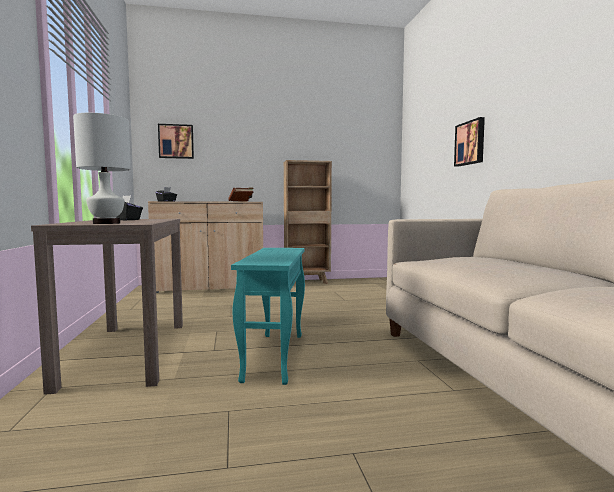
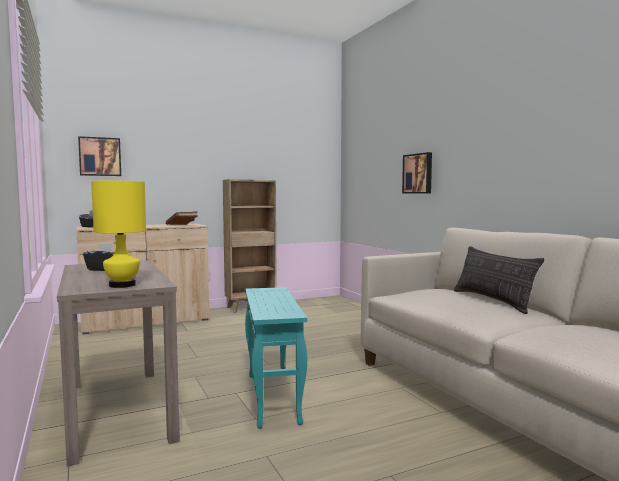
camera: 15 degrees left, 0 degrees up
white table lamp [73,113,131,224] -> yellow table lamp [91,181,146,288]
none -> pillow [454,246,544,314]

